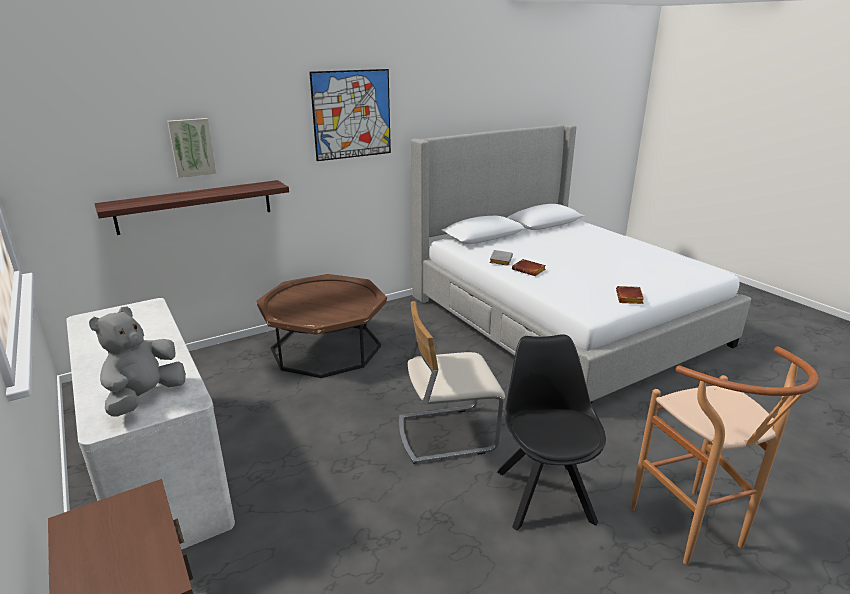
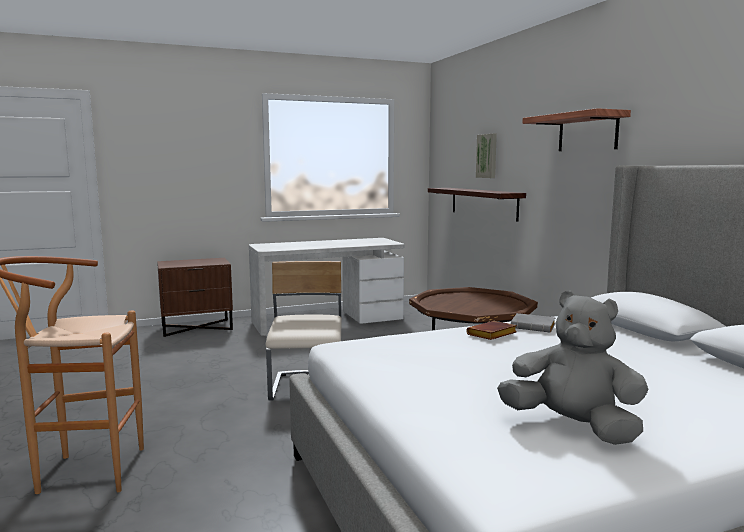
camera: 100 degrees right, 15 degrees down
grey plush toy [89,307,186,417] -> grey plush toy moved to [497,291,649,445]
picture [309,69,391,161] -> shelf [522,108,631,151]
black chair [497,334,606,531] -> none
brown book [616,286,644,304] -> none

